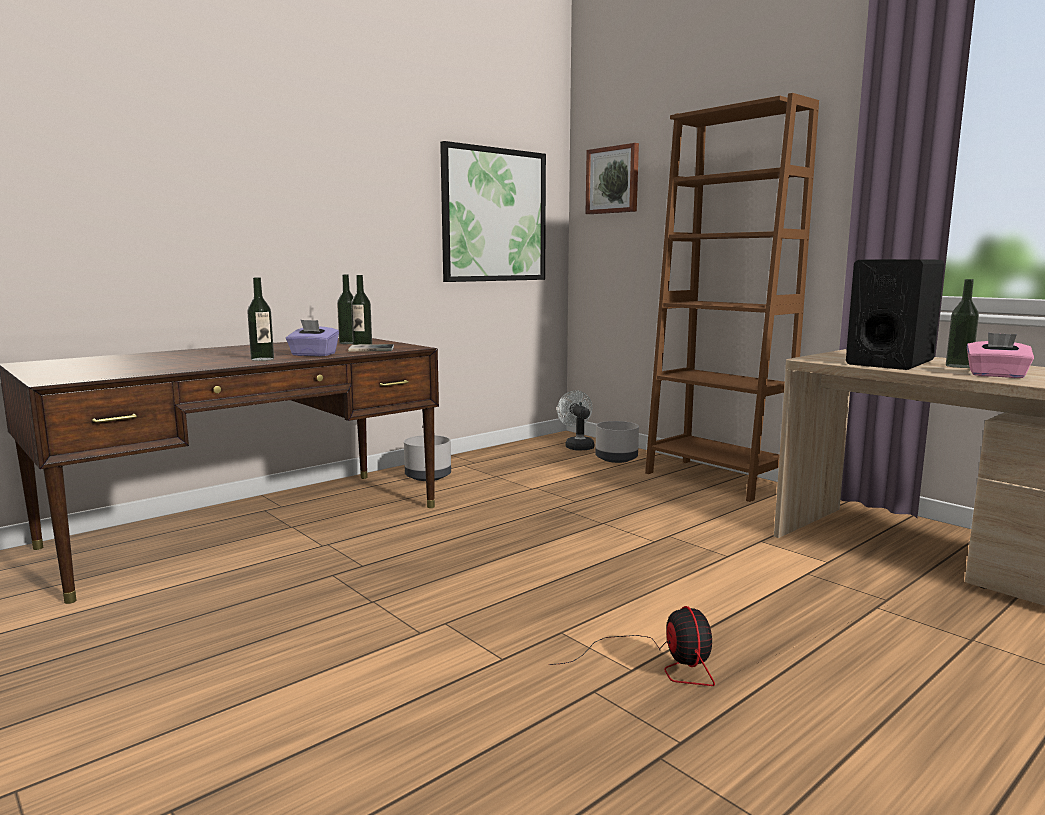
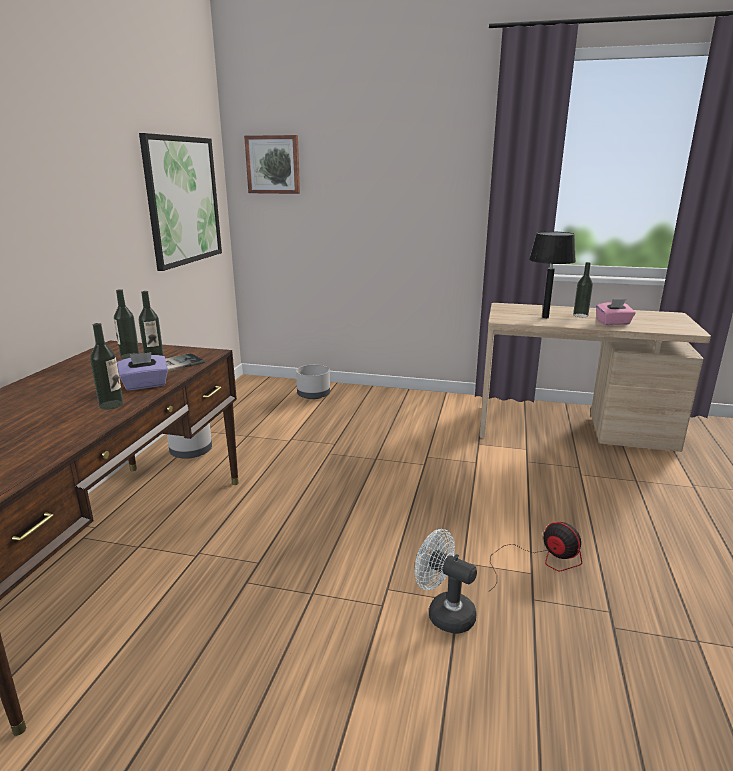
camera: 35 degrees left, 10 degrees up
white fan [557,390,594,451] -> white fan moved to [415,529,477,634]
brown bookcase [645,93,819,502] -> none
black speaker [846,259,944,370] -> black table lamp [529,231,576,318]

